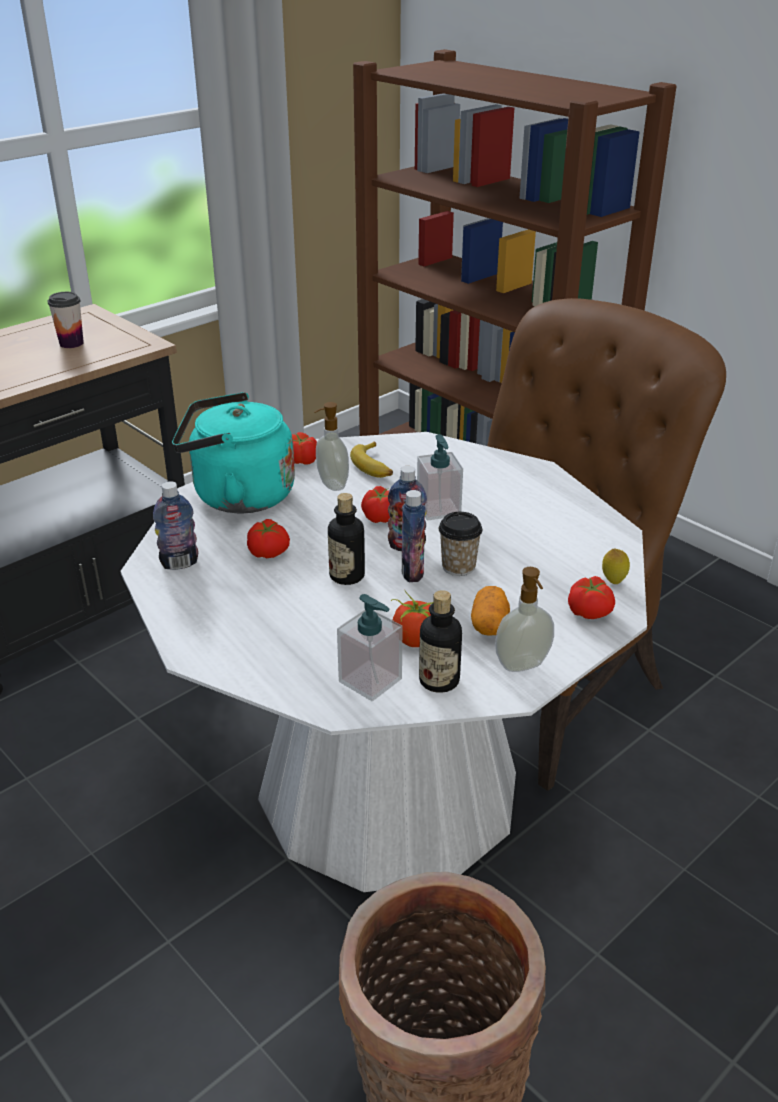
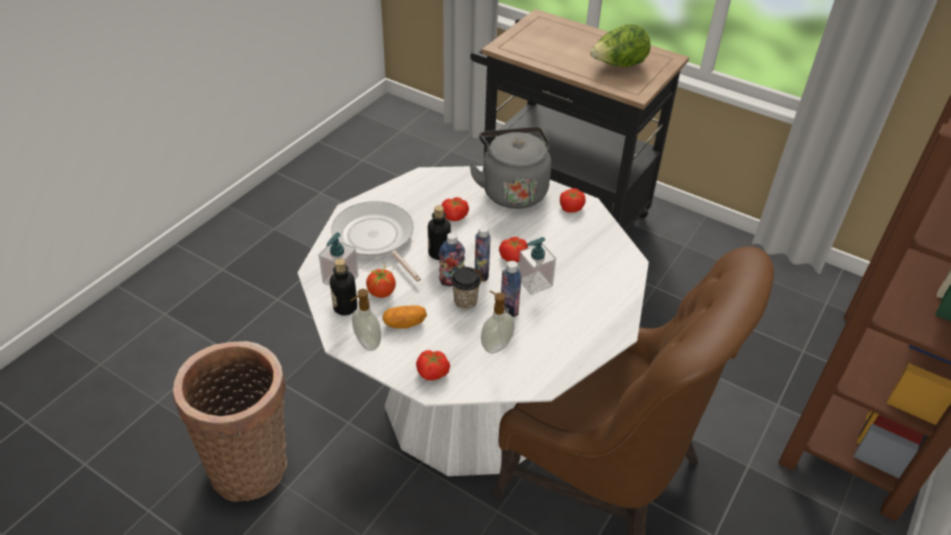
camera: 75 degrees right, 10 degrees up
cup [47,292,84,348] -> lettuce [590,24,651,67]
bottle [153,481,198,570] -> bottle moved to [501,261,521,317]
turquoise kettle [172,392,295,514] -> grey kettle [469,127,551,209]
soap dispenser [314,402,349,491] -> soap dispenser moved to [481,291,515,354]
banana [350,442,393,478] -> none
lemon [602,549,630,584] -> none
none -> frying pan [331,201,421,282]

